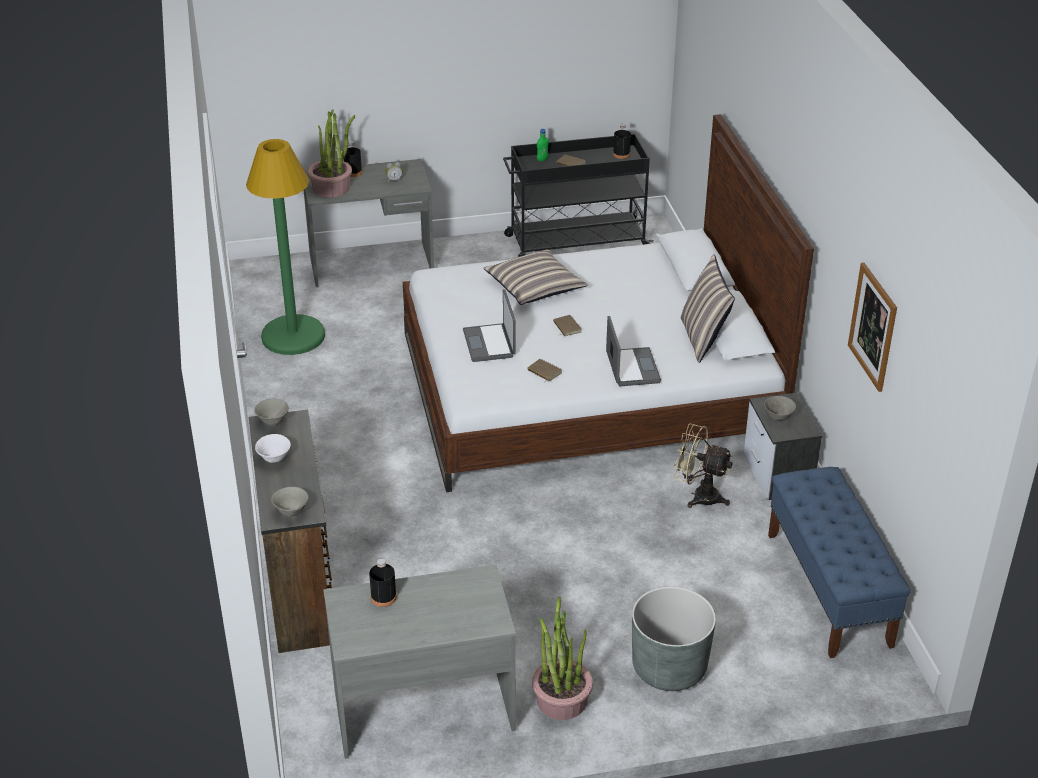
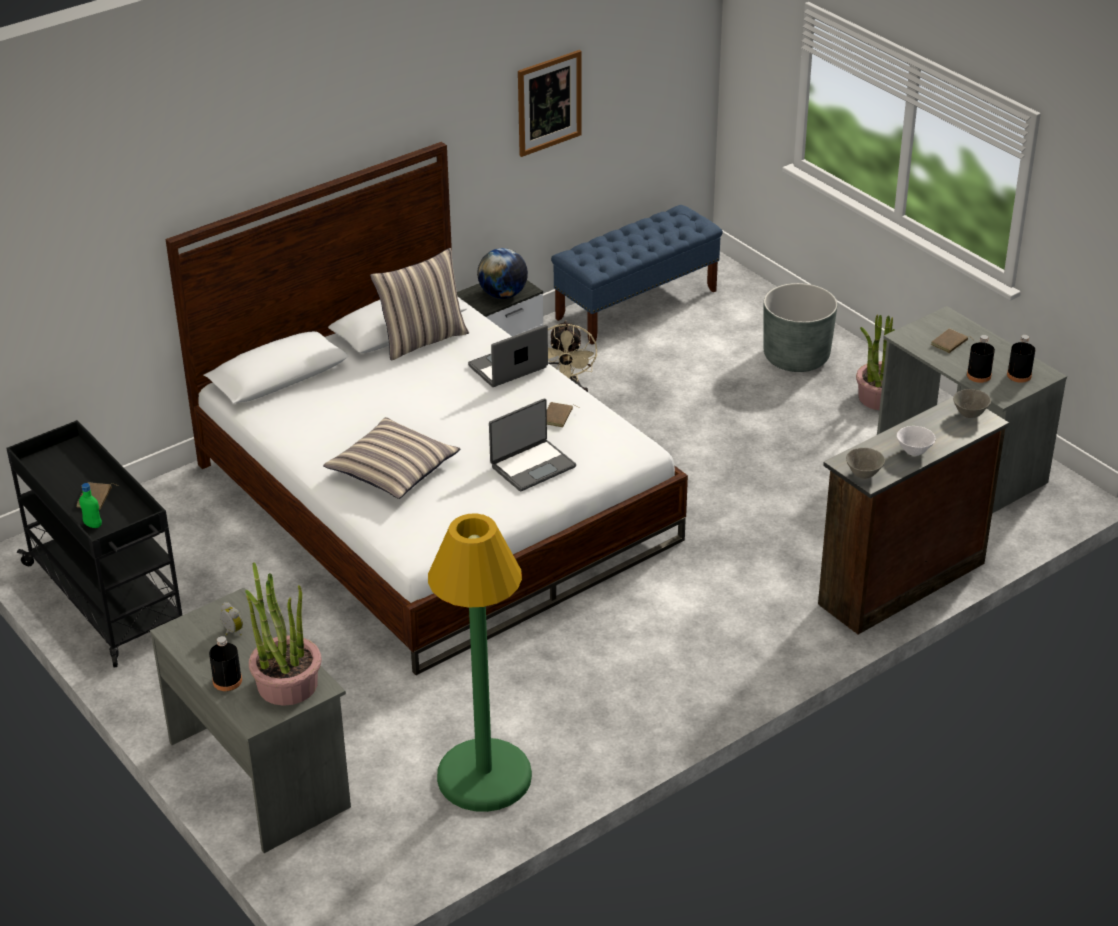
camera: 115 degrees left, 0 degrees up
brown book [553,315,582,336] -> brown book moved to [931,328,974,353]
black bottle [613,123,631,159] -> black bottle moved to [1007,335,1035,383]
grey bowl [764,396,796,421] -> globe [477,248,528,299]

